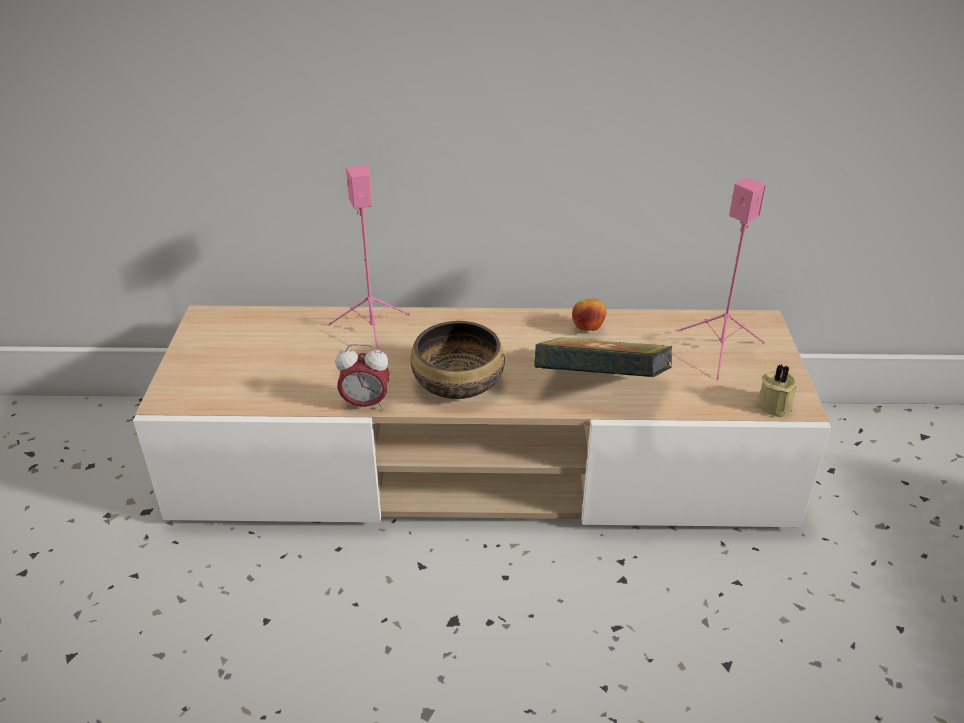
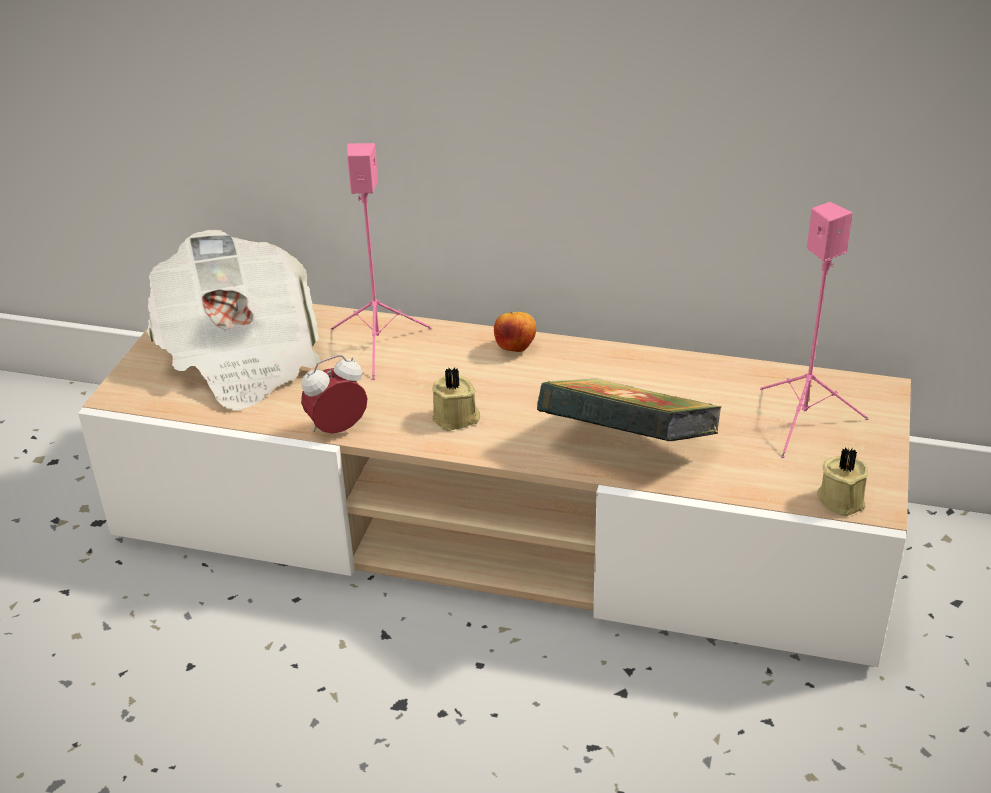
camera: 15 degrees right, 0 degrees up
alarm clock [335,344,390,410] -> alarm clock turned 135 degrees clockwise [301,355,367,434]
bowl [411,321,505,399] -> beige candle [432,367,480,431]
apple [572,299,606,331] -> apple moved to [494,311,536,352]
none -> newspaper [147,230,320,411]

